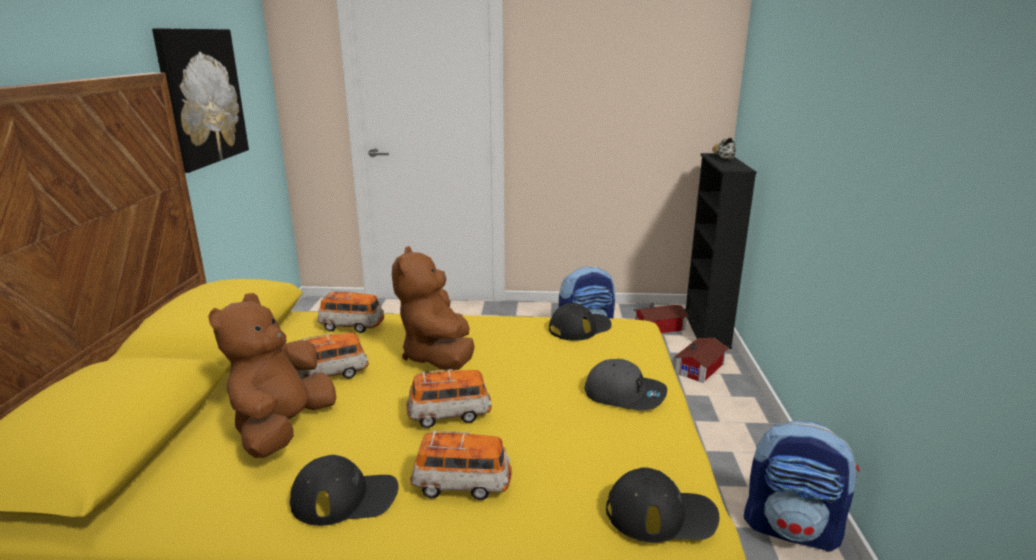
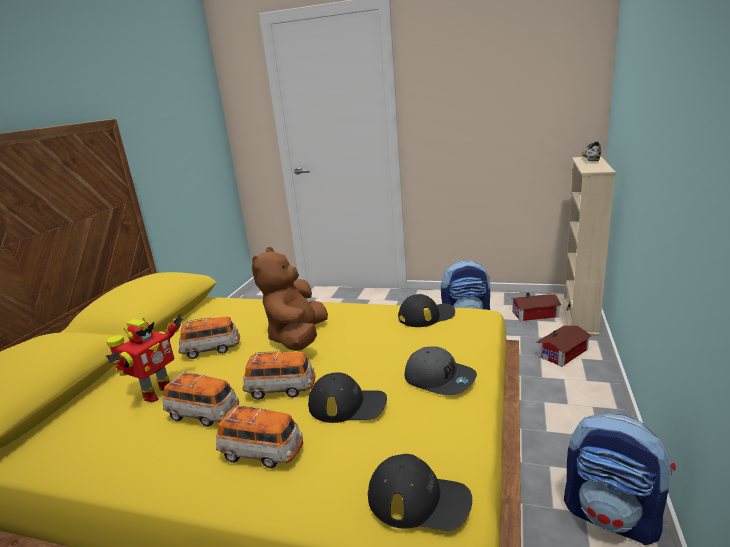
camera: 15 degrees right, 0 degrees up
picture [152,28,249,173] -> none
brown plush toy [208,293,336,458] -> toy robot [106,314,183,402]
black cap [290,455,398,526] -> black cap moved to [308,372,387,423]
toy car [317,290,384,333] -> toy car moved to [163,372,239,427]
black bookcase [684,153,757,349] -> beige bookcase [563,156,616,336]

